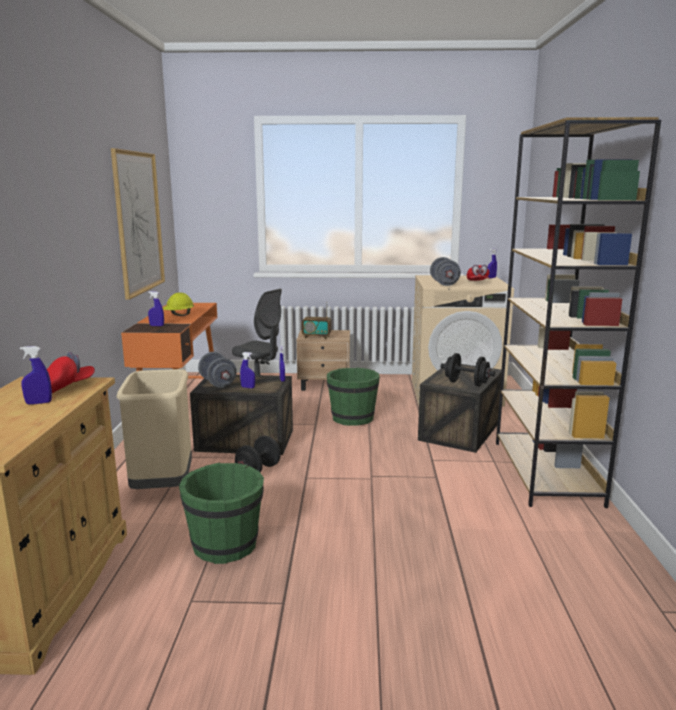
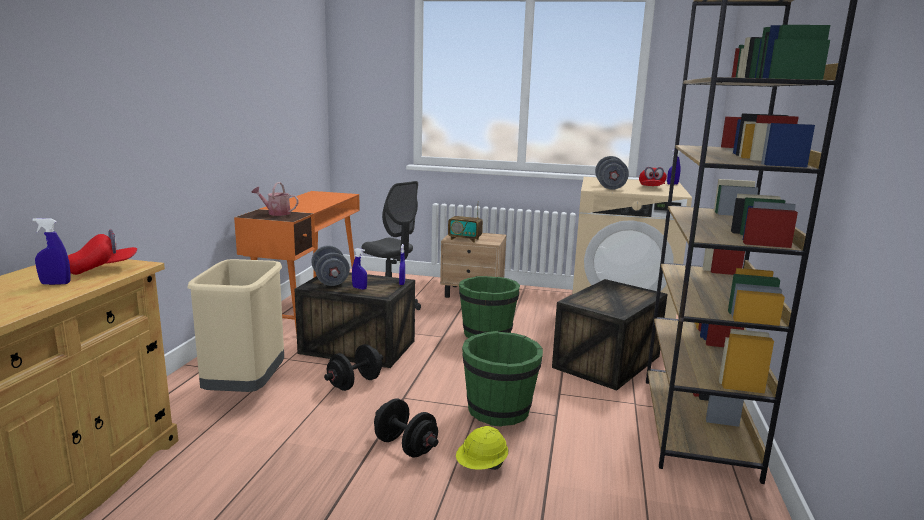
camera: 10 degrees right, 0 degrees up
picture [111,148,165,300] -> none
blue spray bottle [148,291,164,326] -> watering can [251,182,299,216]
yellow hard hat [163,293,194,316] -> yellow hard hat moved to [456,426,508,470]
green bucket [179,462,264,564] -> green bucket moved to [462,331,543,427]
black dumbbell [441,353,495,387] -> black dumbbell moved to [374,399,439,458]

